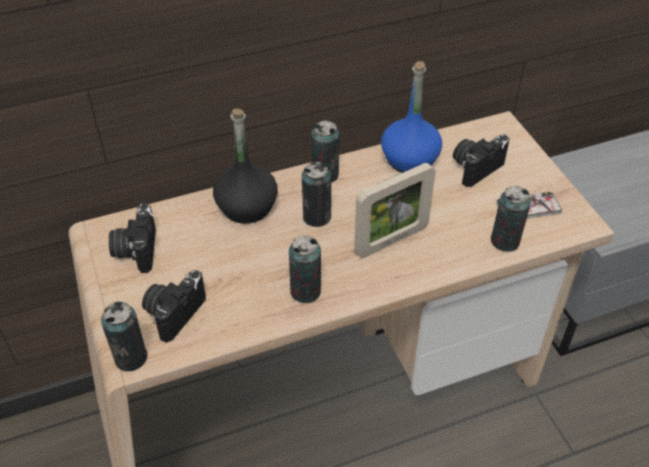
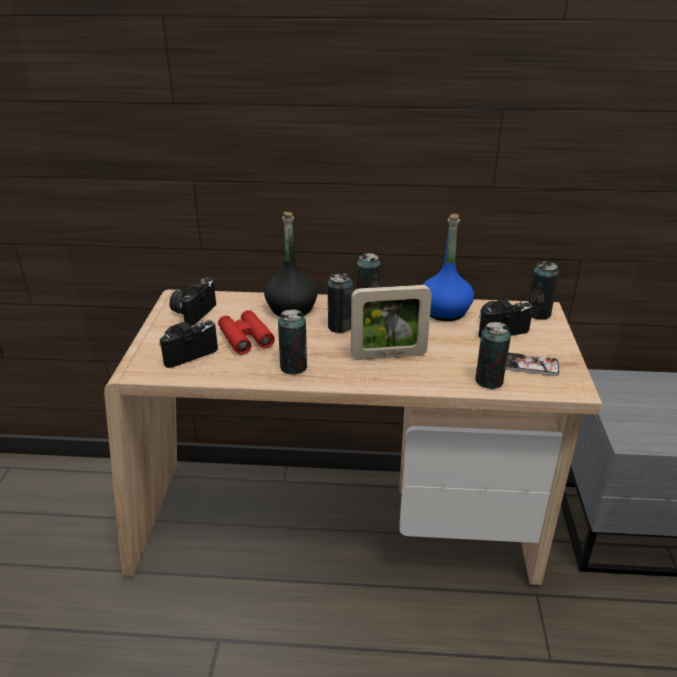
camera: 25 degrees right, 15 degrees down
can [101,302,148,371] -> can moved to [529,261,559,320]
none -> red binoculars [218,310,275,355]

